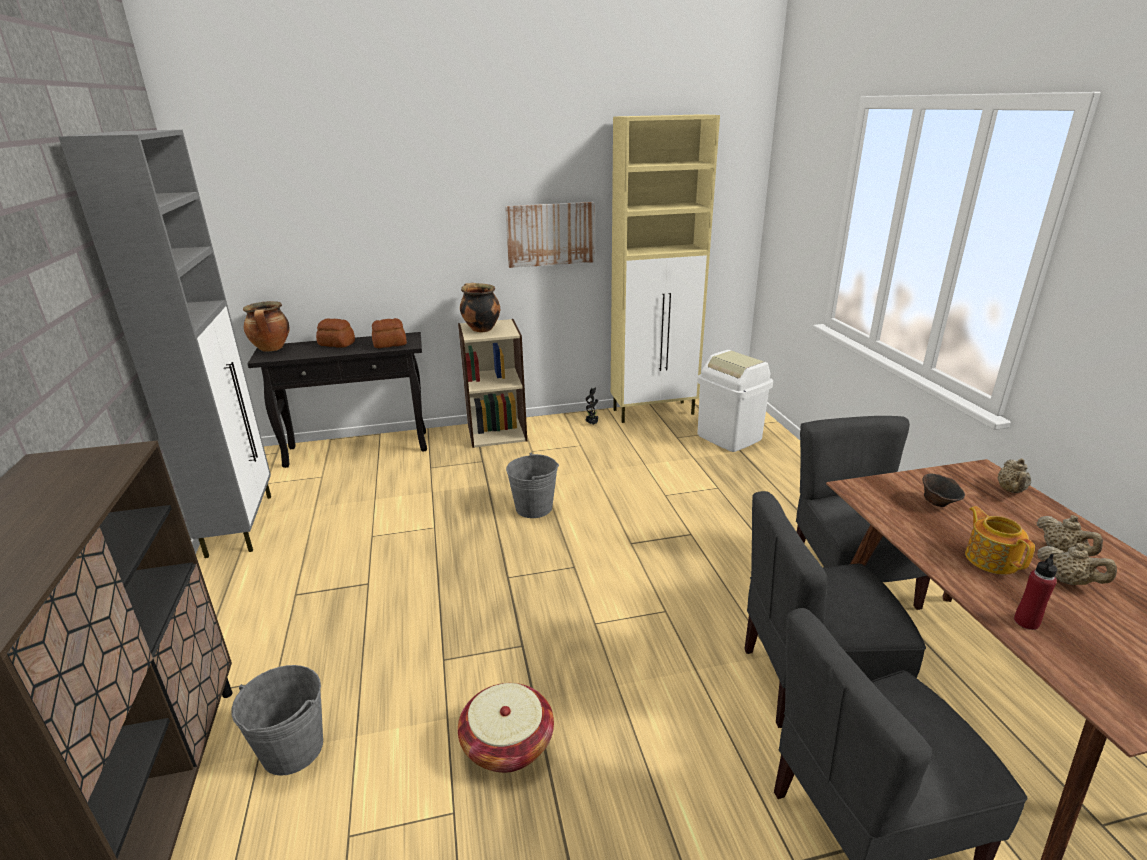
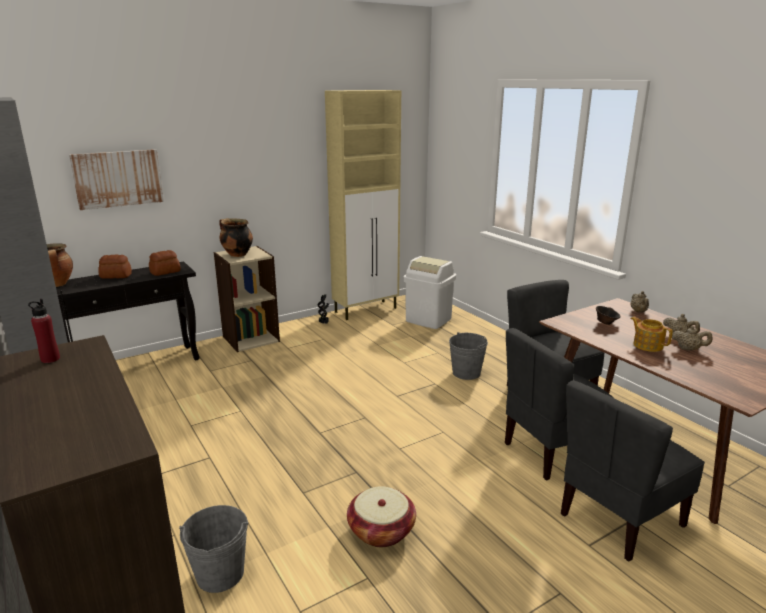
camera: 20 degrees left, 5 degrees down
picture [505,202,595,268] -> picture moved to [69,149,164,210]
grey bucket [506,453,559,518] -> grey bucket moved to [449,332,488,380]
red bottle [1014,554,1057,630] -> red bottle moved to [28,299,60,363]

